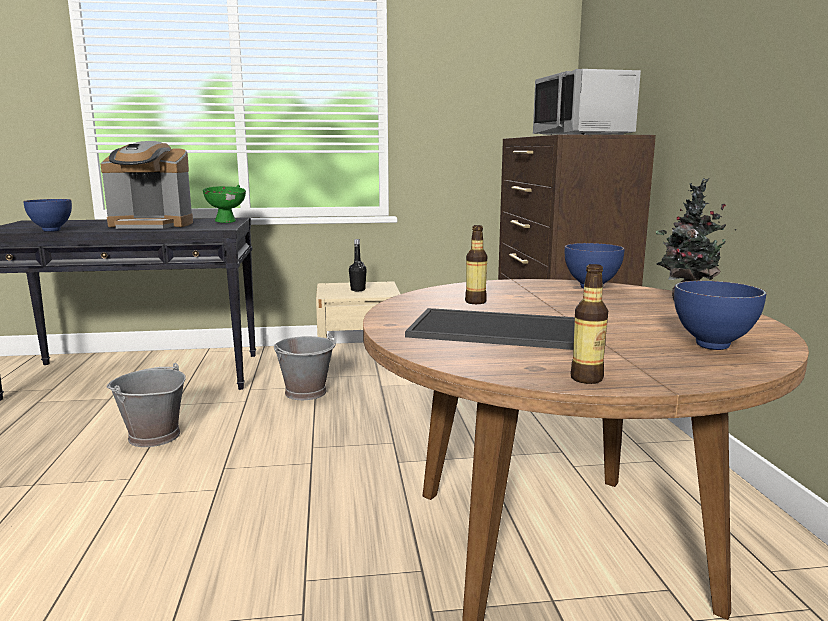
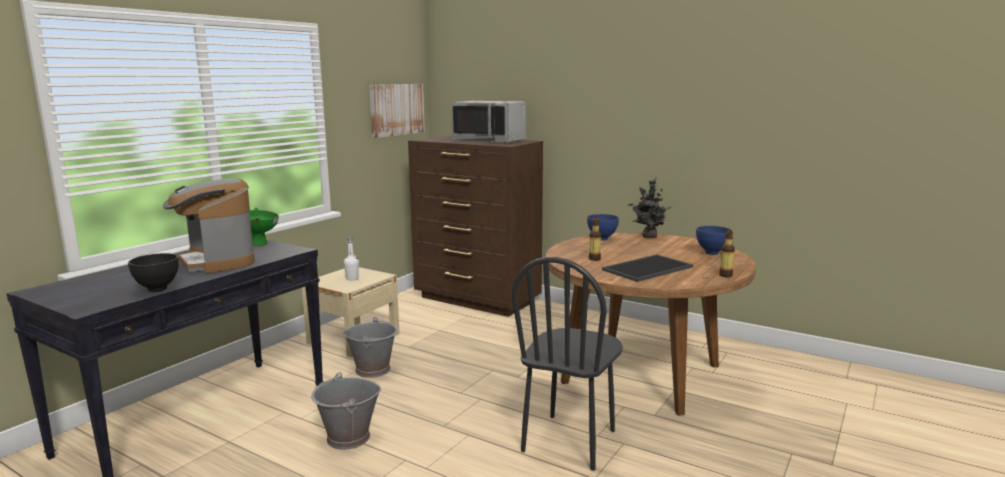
camera: 50 degrees left, 0 degrees up
blue bowl [23,199,72,232] -> black bowl [128,253,179,292]
coffee machine [100,141,193,229] -> coffee machine turned 105 degrees clockwise [163,178,255,273]
black bottle [349,239,367,291] -> white bottle [344,236,359,280]
none -> picture [369,84,425,138]
none -> black chair [512,257,623,471]

